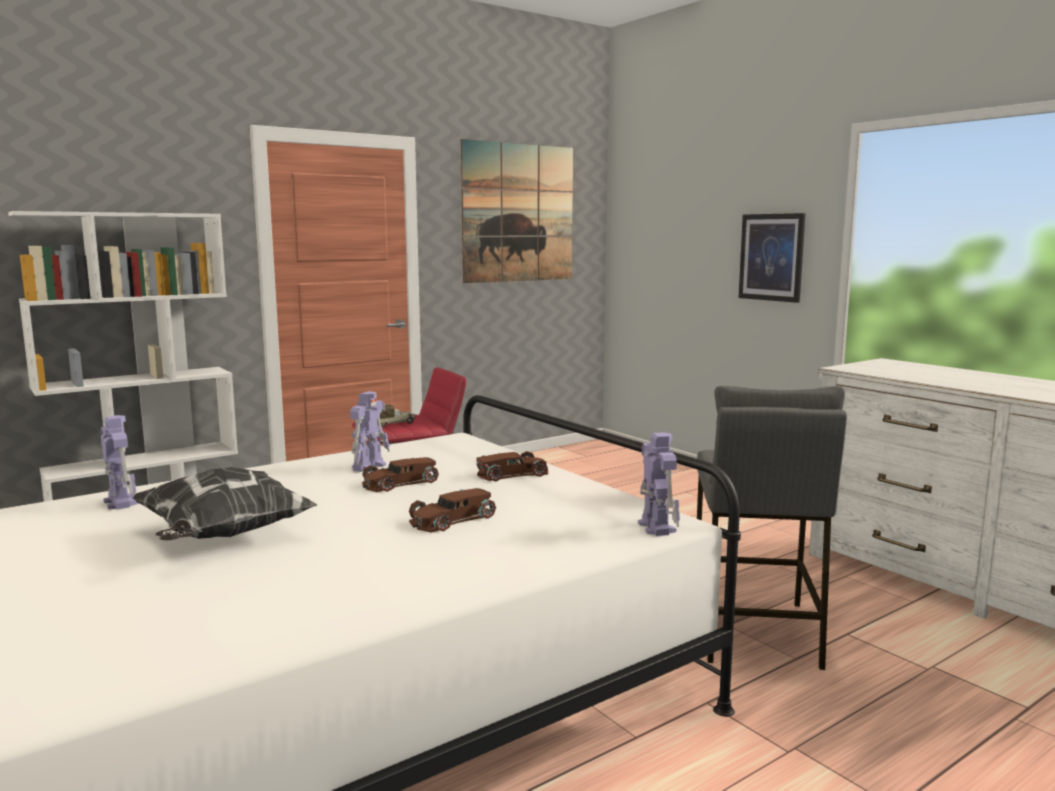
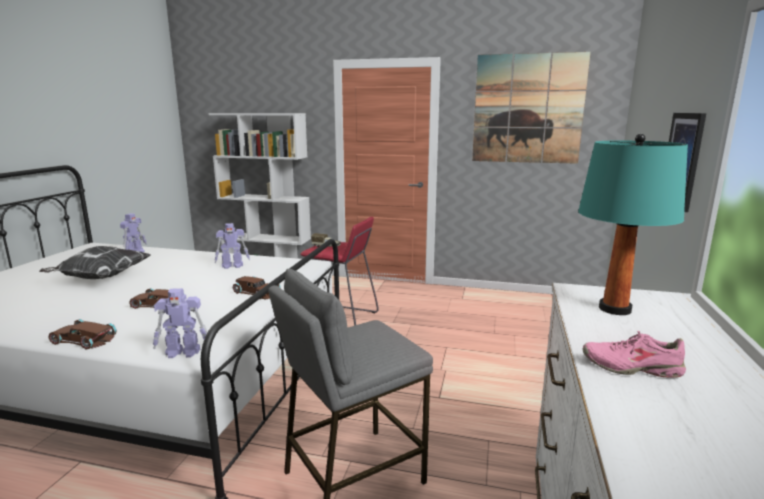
camera: 50 degrees right, 5 degrees up
brown toy car [362,457,439,492] -> brown toy car moved to [48,319,117,350]
toy robot [638,433,680,536] -> toy robot turned 45 degrees clockwise [153,288,207,358]
none -> turquoise table lamp [578,134,688,315]
none -> pink shoe [583,331,686,378]

